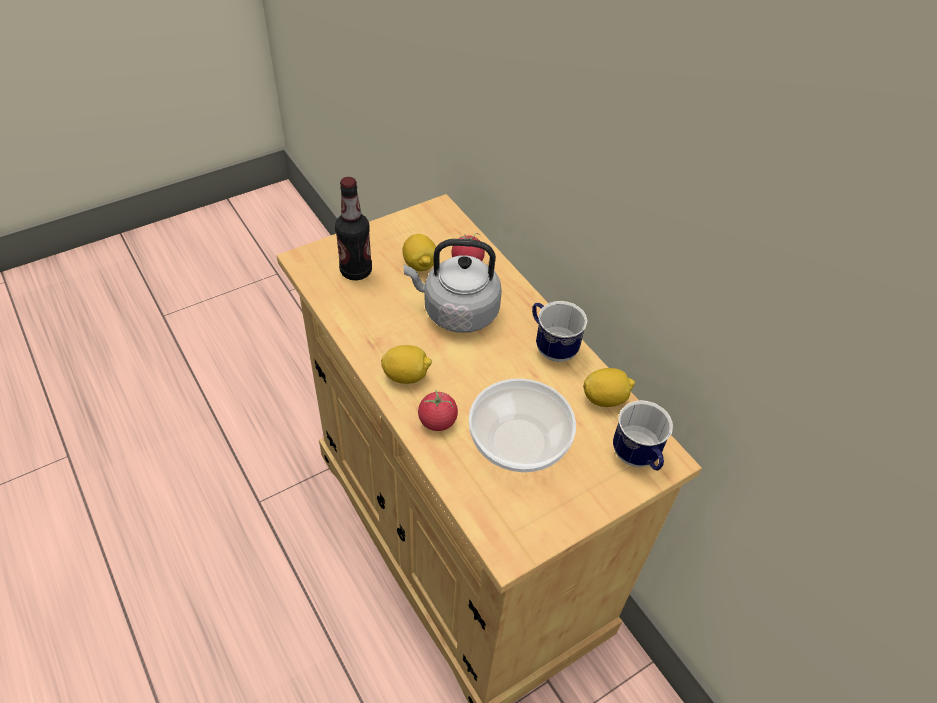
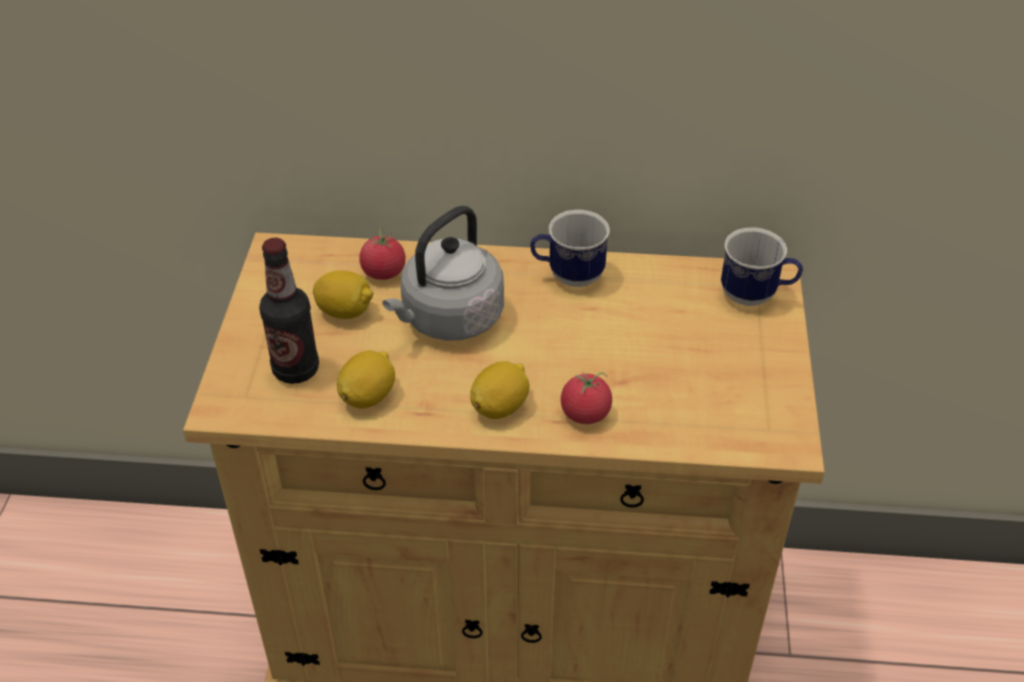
camera: 50 degrees left, 5 degrees down
bowl [469,378,576,472] -> none
lemon [583,368,635,407] -> lemon moved to [337,350,395,409]

